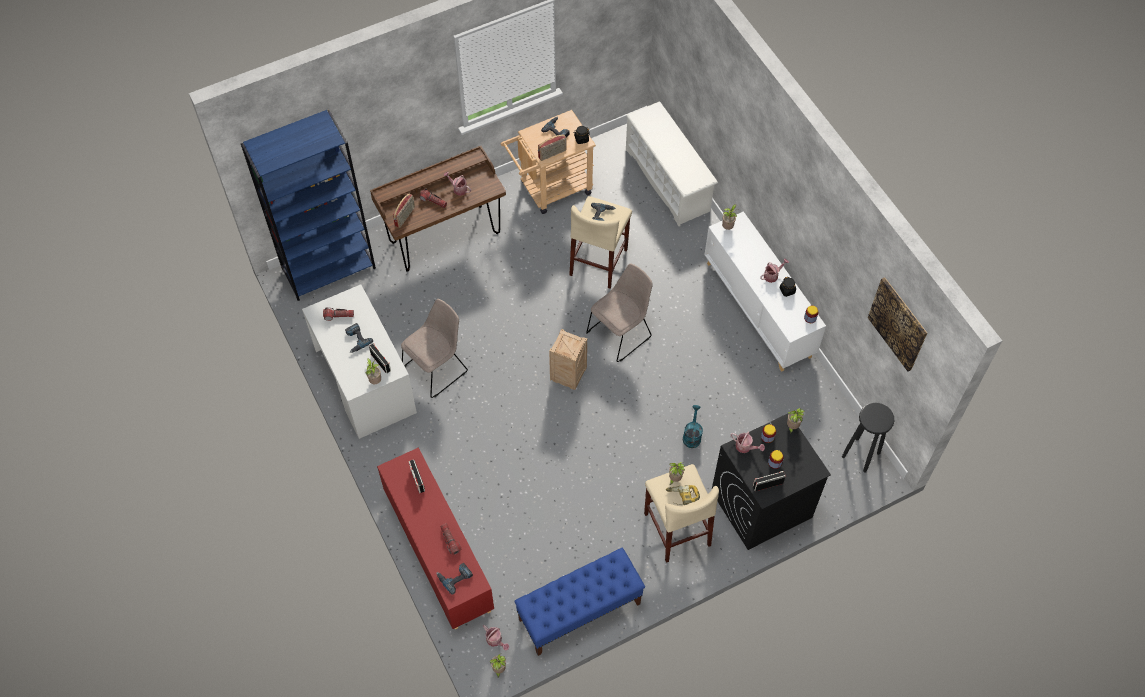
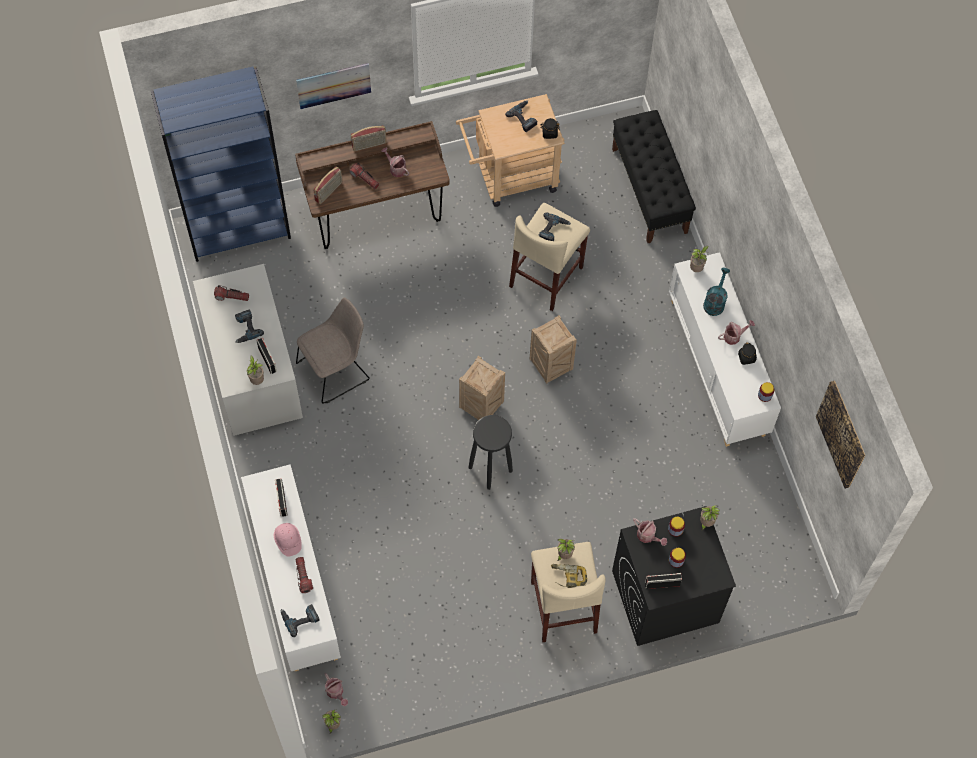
camera: 10 degrees right, 5 degrees up
red cabinet [377,447,494,630] -> white cabinet [241,464,341,671]
blue bench [514,548,645,656] -> none
radio [538,134,566,161] -> radio moved to [351,125,387,151]
beige chair [586,263,653,362] -> crate [529,315,577,384]
white shoe rack [626,101,718,227] -> black bench [612,110,696,243]
turquoise watering can [683,405,703,448] -> turquoise watering can moved to [703,268,730,316]
black stool [842,403,895,473] -> black stool moved to [469,415,513,490]
none -> pink hard hat [274,523,302,556]
none -> picture [296,63,371,109]

